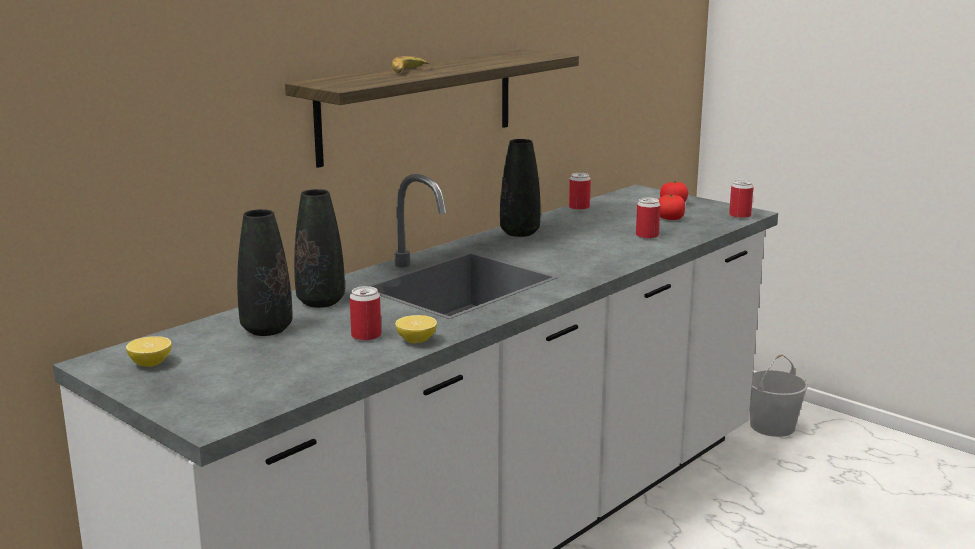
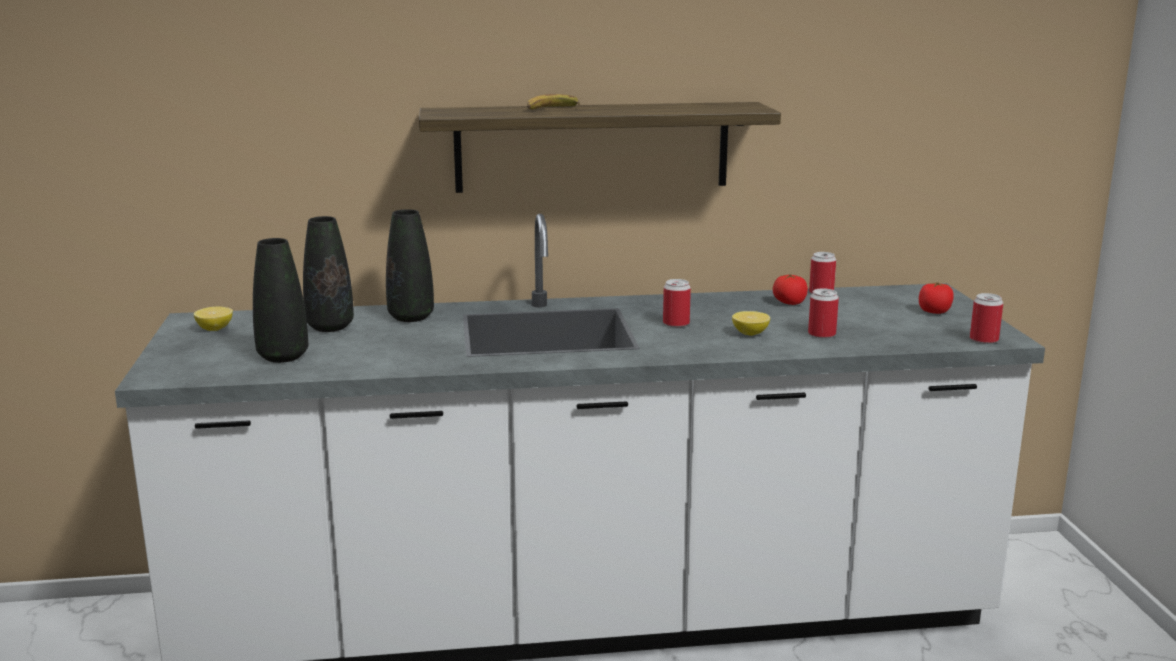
camera: 40 degrees right, 0 degrees up
can [350,286,381,341] -> can moved to [663,279,691,327]
lemon [395,315,437,343] -> lemon moved to [732,311,770,336]
black vase [500,139,541,237] -> black vase moved to [253,238,308,363]
tomato [659,195,685,220] -> tomato moved to [773,274,808,305]
white bucket [749,354,808,437] -> none

